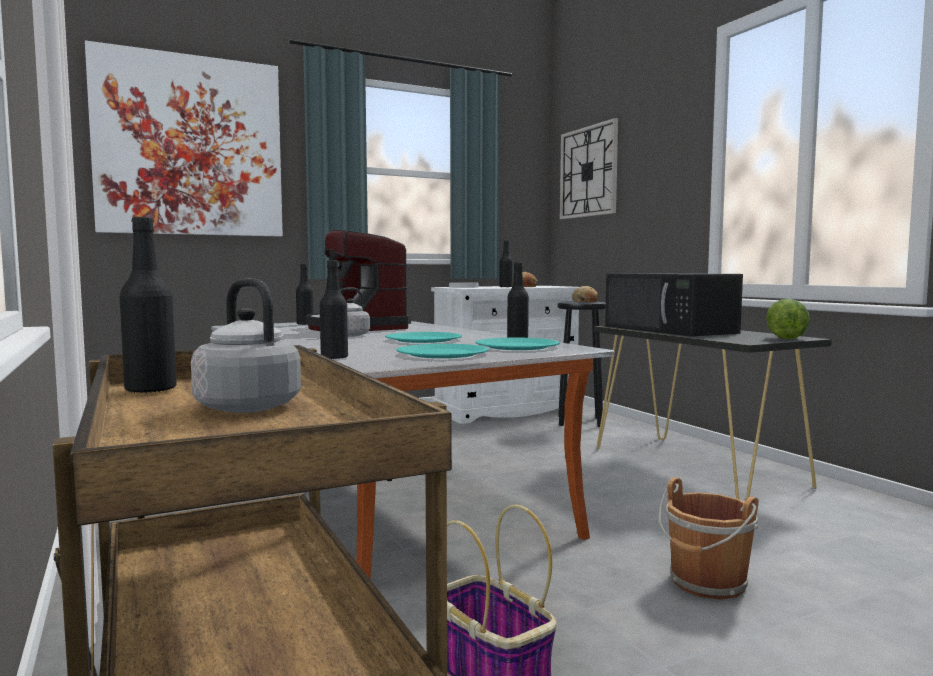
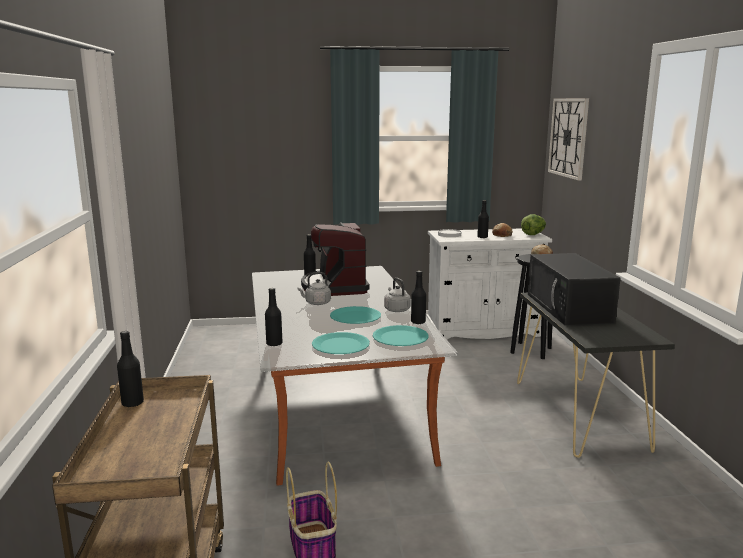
camera: 20 degrees right, 10 degrees up
picture [85,41,283,237] -> none
grey kettle [191,279,301,413] -> grey kettle moved to [384,278,411,312]
brown bucket [659,478,759,600] -> none
lettuce [766,299,810,339] -> lettuce moved to [521,214,546,235]

